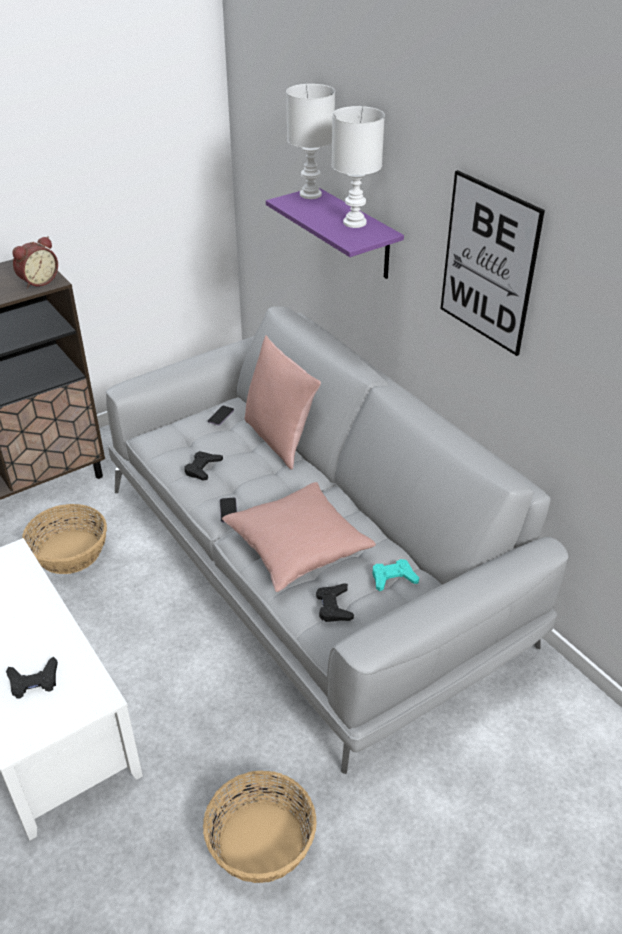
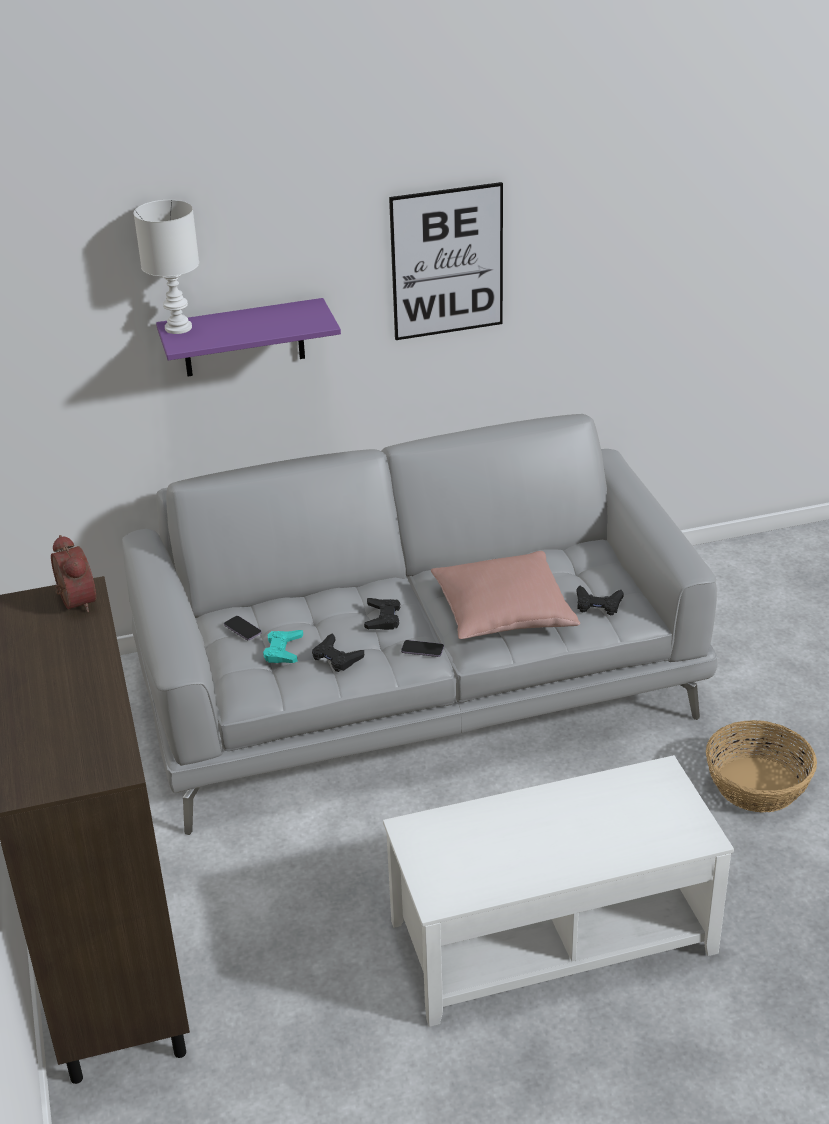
camera: 70 degrees left, 5 degrees down
black game controller [6,657,58,699] -> black game controller moved to [364,598,400,630]
basket [22,504,107,574] -> none
pink pillow [244,335,321,470] -> none
white table lamp [332,106,385,228] -> none
turquoise game controller [372,559,419,591] -> turquoise game controller moved to [263,630,303,663]

